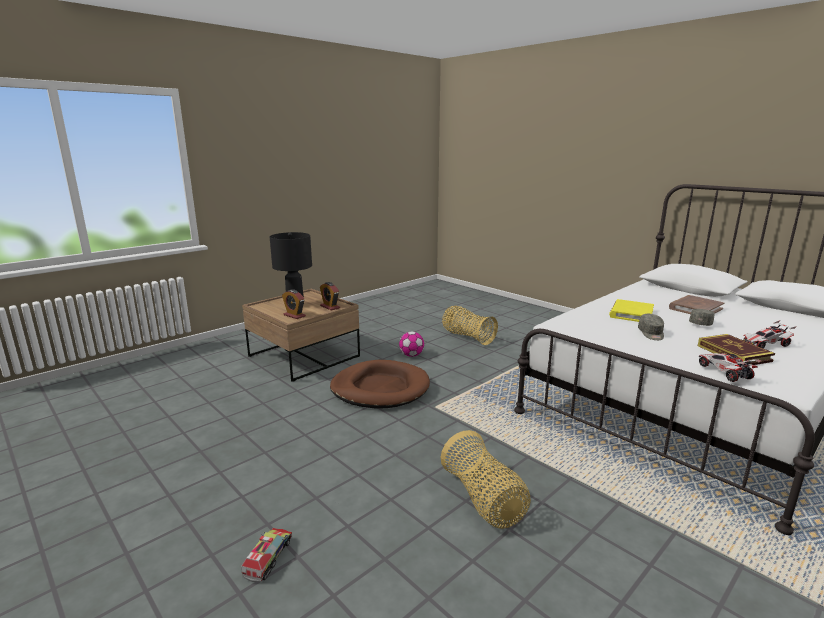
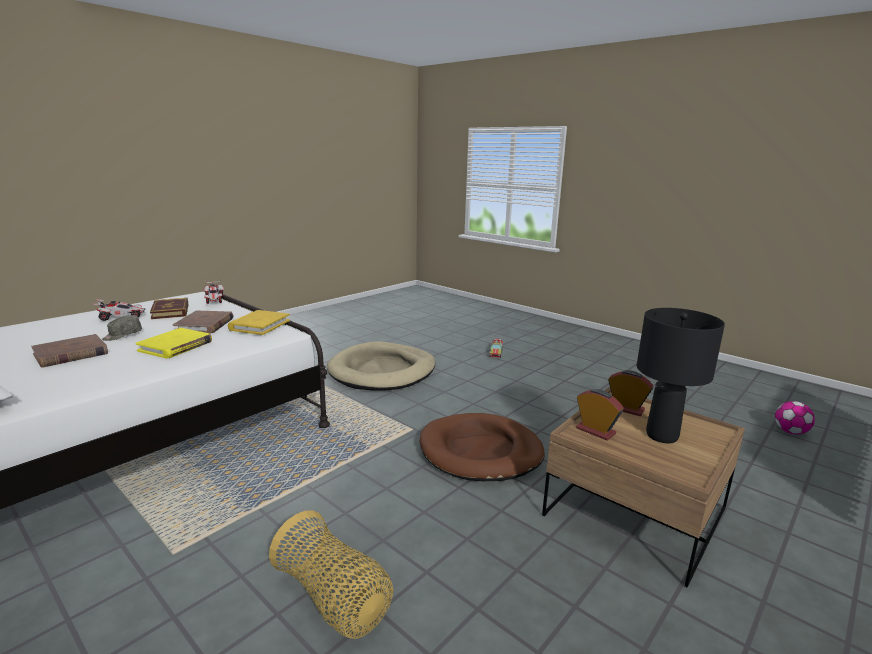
camera: 175 degrees right, 0 degrees up
football [399,332,424,357] -> football moved to [775,401,815,435]
basket [440,430,531,529] -> beige dog bed [327,341,435,391]
grey cap [638,314,664,340] -> brown book [173,310,234,333]
none -> yellow book [228,310,290,335]

